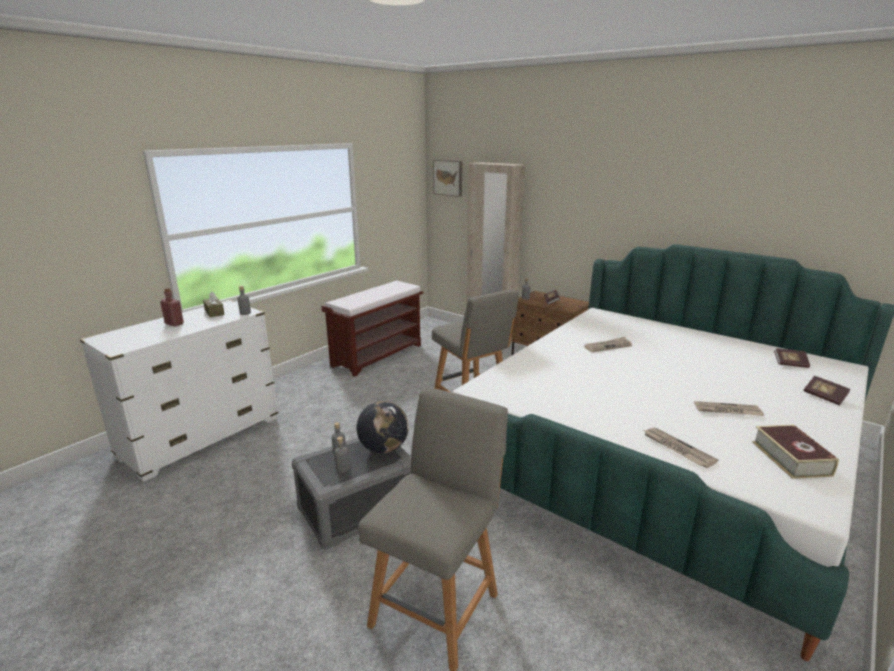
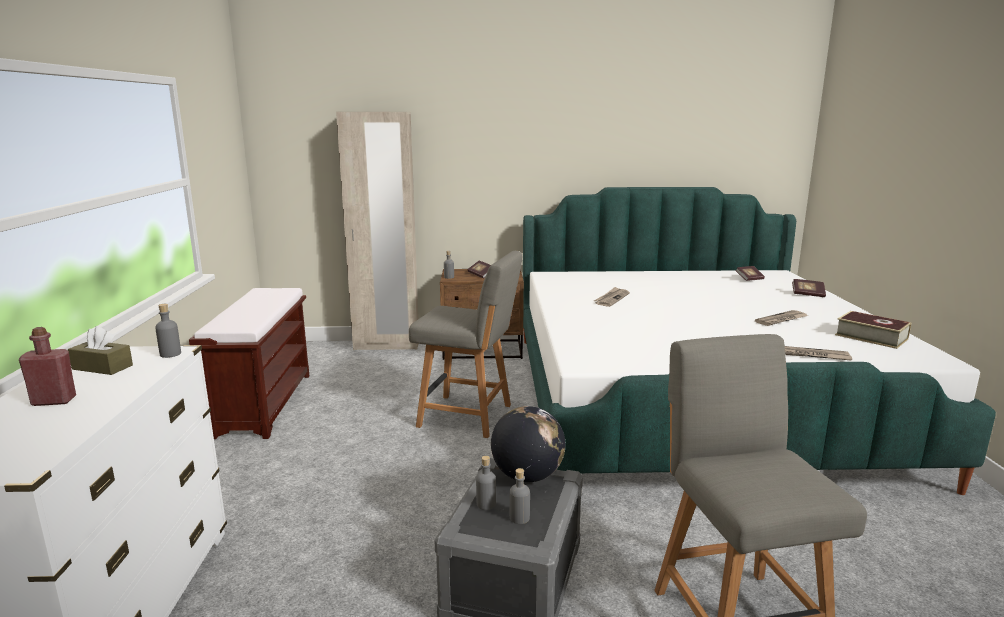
camera: 40 degrees left, 5 degrees down
picture [433,160,462,197] -> none

